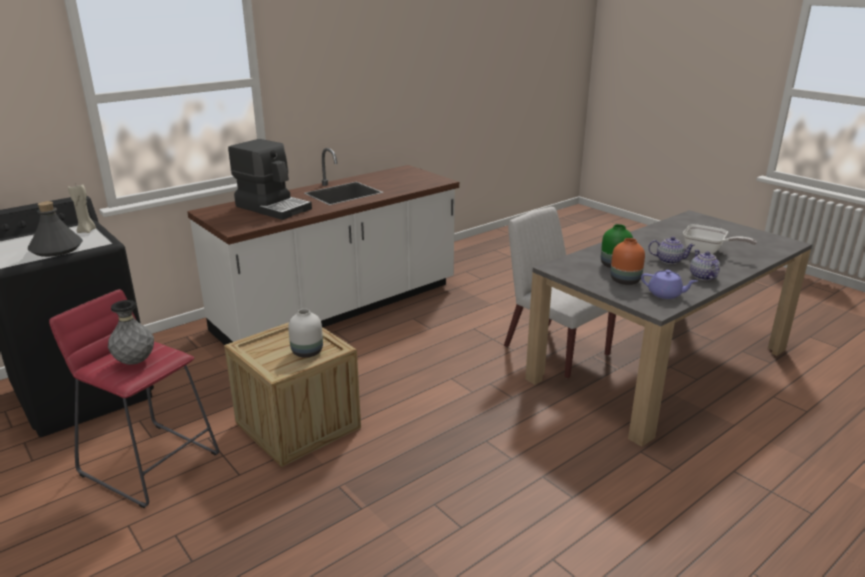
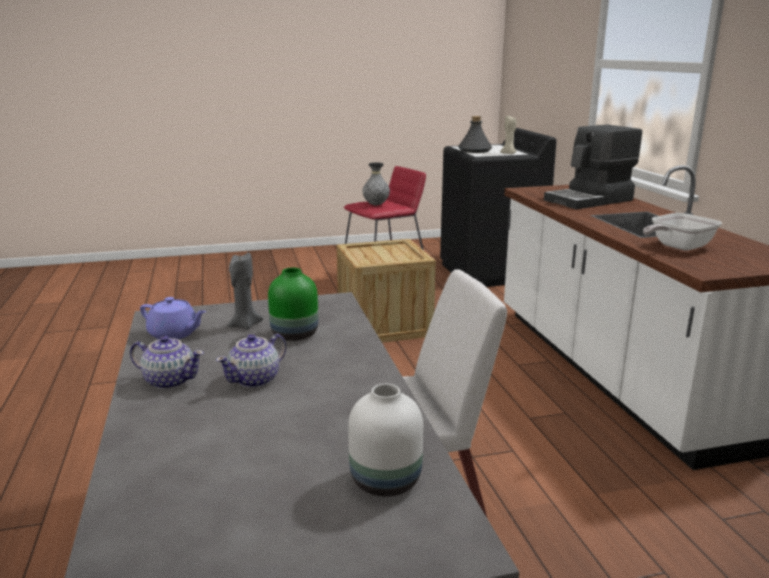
camera: 115 degrees right, 5 degrees down
white vase [288,309,323,358] -> white vase moved to [348,384,423,497]
orange vase [610,238,645,285] -> grey candle [227,253,263,330]
purple teapot [641,270,697,299] -> purple teapot turned 120 degrees counterclockwise [140,297,206,340]
frying pan [683,224,757,254] -> frying pan moved to [643,213,722,251]

